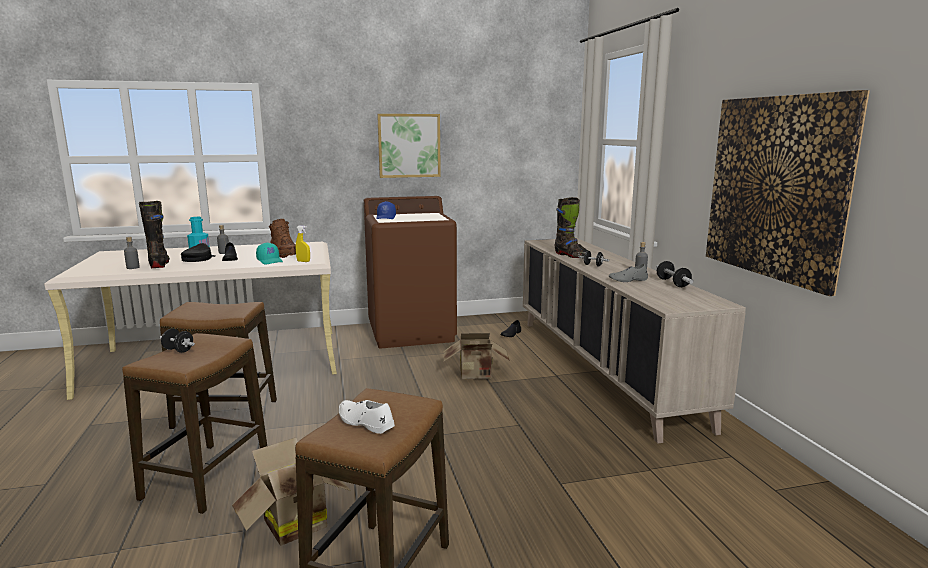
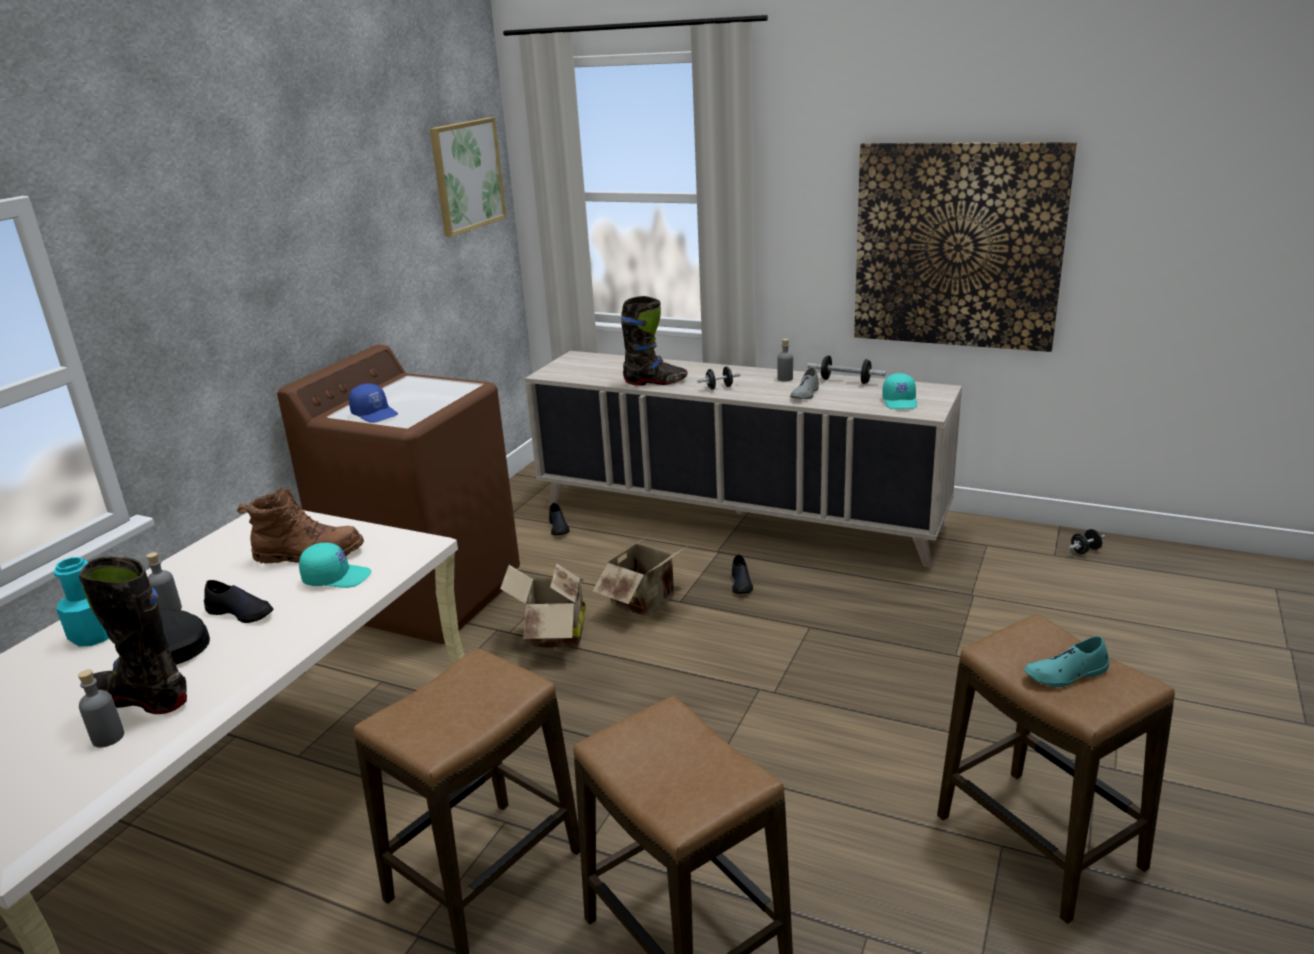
camera: 50 degrees left, 10 degrees up
black dumbbell [160,329,195,353] -> black dumbbell moved to [1069,529,1105,554]
cardboard box [232,438,351,546] -> cardboard box moved to [500,563,586,649]
yellow spray bottle [296,225,310,262] -> none
white shoe [339,400,395,434] -> turquoise shoe [1024,636,1110,687]
picture [377,114,441,178] -> picture moved to [430,117,507,237]
none -> black shoe [732,554,753,594]
none -> turquoise cap [882,373,917,409]

